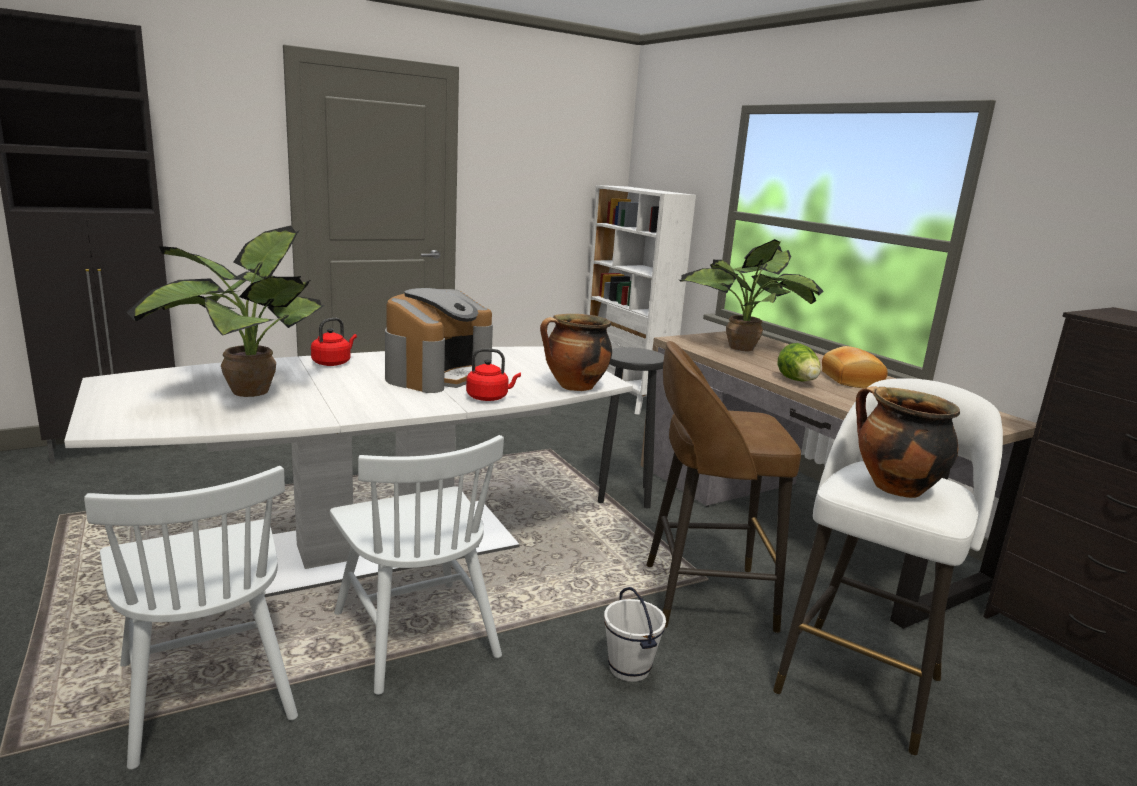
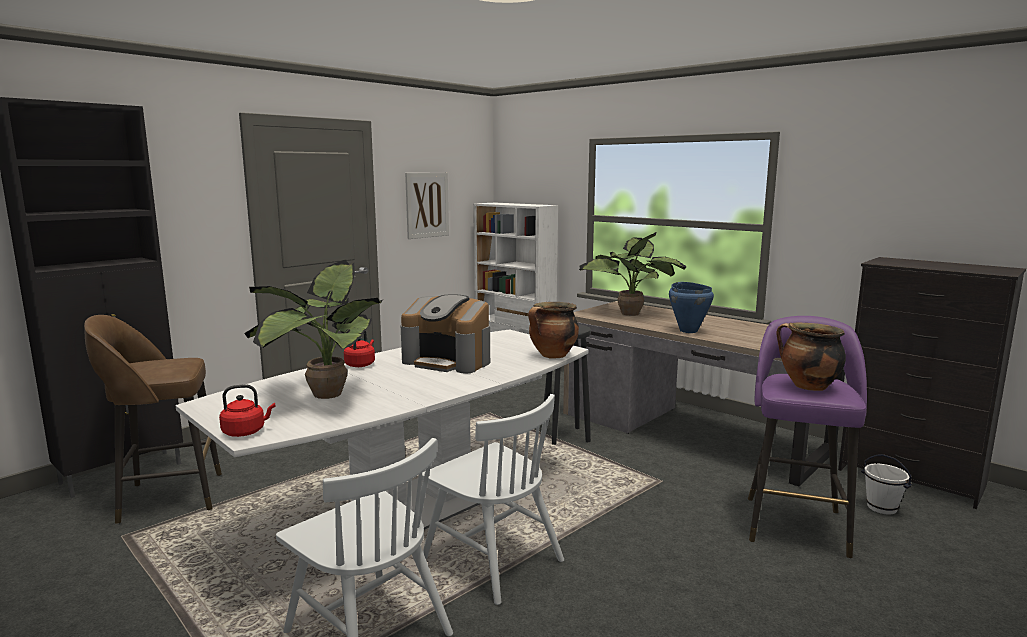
camera: 15 degrees left, 5 degrees down
coffee machine [385,288,493,393] -> coffee machine turned 105 degrees clockwise [401,294,490,373]
red kettle [466,348,521,401] -> red kettle moved to [219,384,276,437]
white bucket [604,587,666,682] -> white bucket moved to [861,454,912,515]
brown stool [647,341,801,633] -> brown stool moved to [84,315,222,524]
white stool [773,378,1003,755] -> purple stool [748,316,867,558]
lettuce [777,343,820,381] -> blue cooking pot [669,282,714,333]
bread [822,346,888,388] -> none
none -> picture [405,173,449,239]

